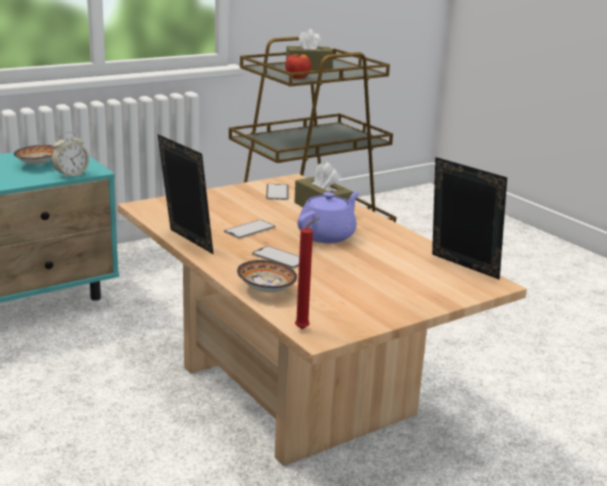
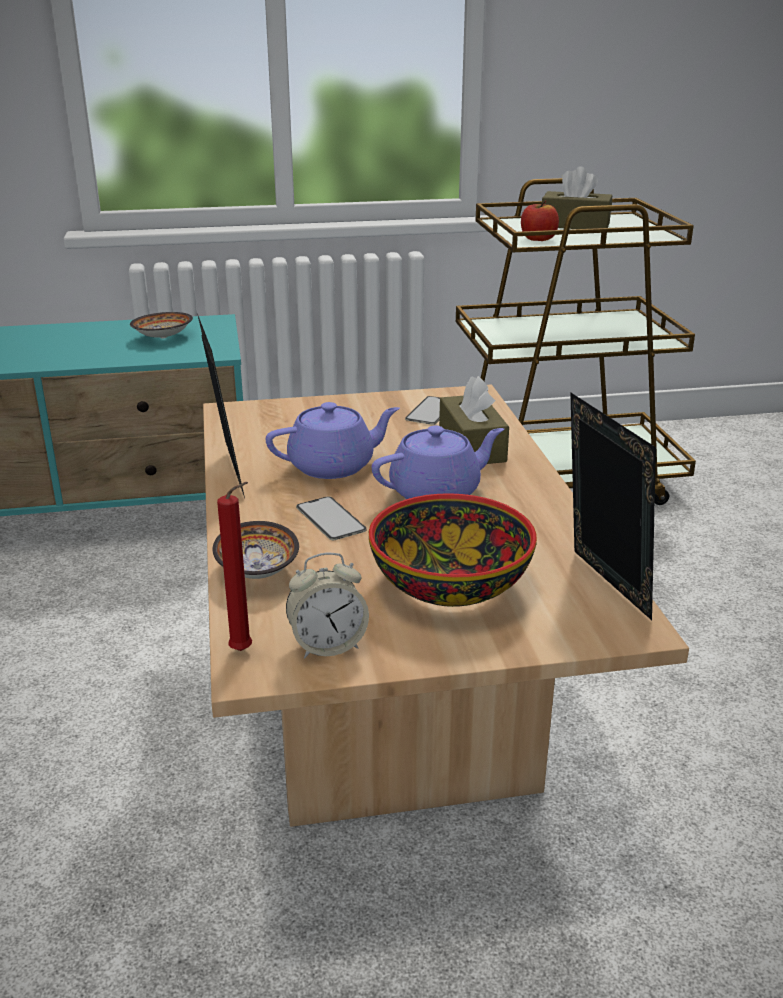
camera: 25 degrees right, 5 degrees up
alarm clock [51,132,89,179] -> alarm clock moved to [286,553,369,658]
phone [224,220,275,239] -> purple teapot [266,402,400,479]
none -> bowl [369,493,537,607]

